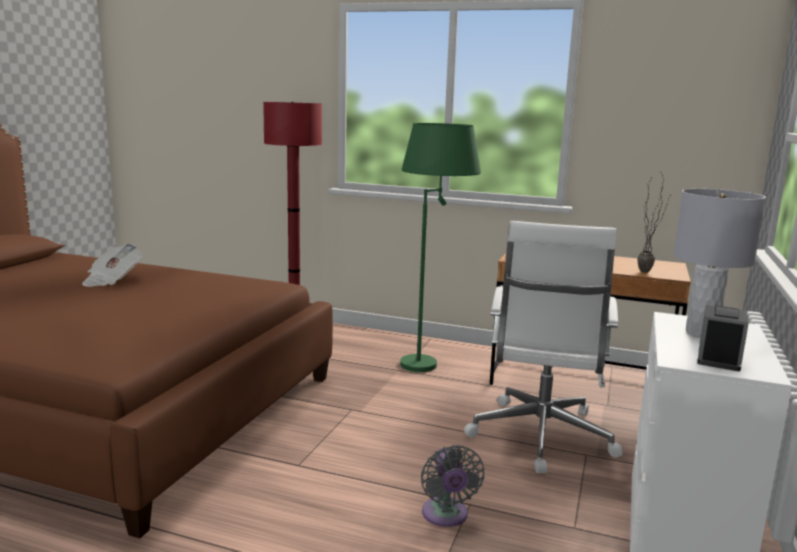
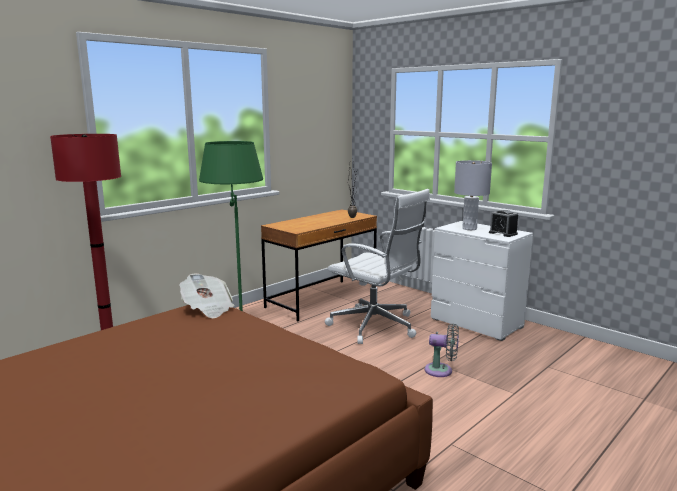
camera: 65 degrees left, 0 degrees up
newspaper [82,244,143,287] -> newspaper moved to [179,273,234,318]

